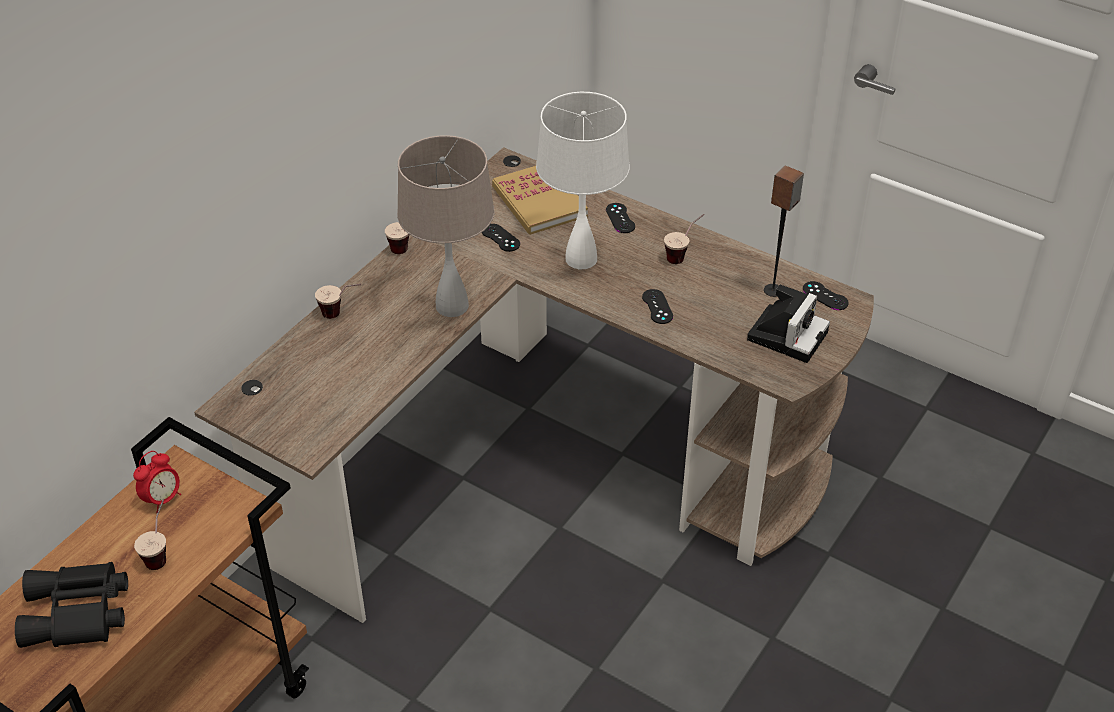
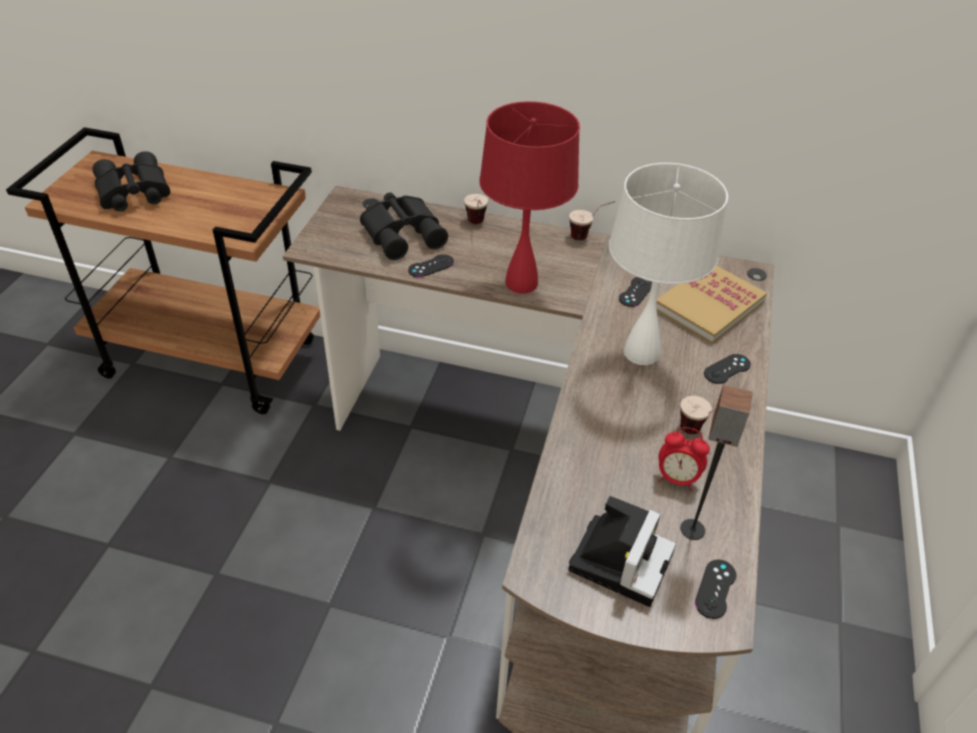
camera: 70 degrees right, 0 degrees up
alarm clock [133,451,181,512] -> alarm clock moved to [658,427,710,492]
cup [134,499,166,570] -> none
beige table lamp [397,135,494,317] -> red table lamp [479,101,580,293]
black game controller [642,289,673,324] -> black game controller moved to [408,254,454,277]
camera [747,285,830,363] -> camera turned 75 degrees counterclockwise [569,496,676,607]
none -> black binoculars [360,192,448,260]

